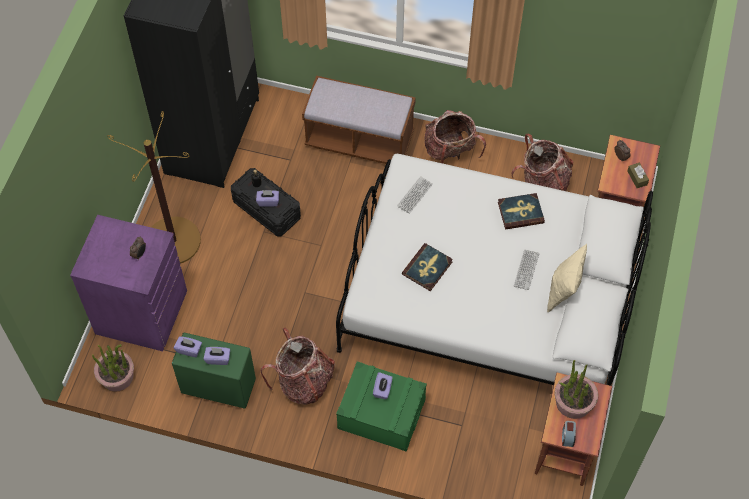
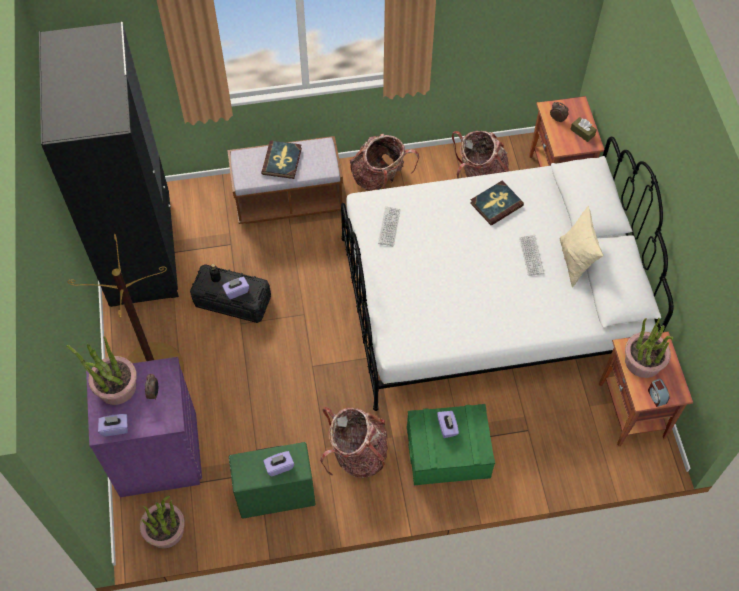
camera: 25 degrees left, 0 degrees up
purple tissue box [174,336,202,357] -> purple tissue box moved to [98,414,128,437]
book [402,243,453,291] -> book moved to [261,140,302,179]
none -> potted plant [67,336,137,405]

